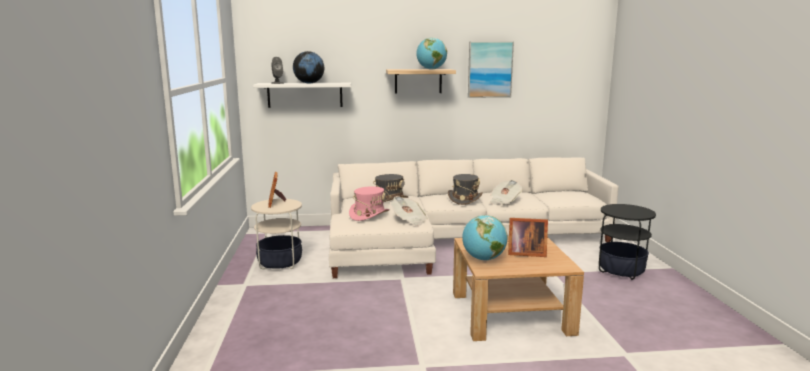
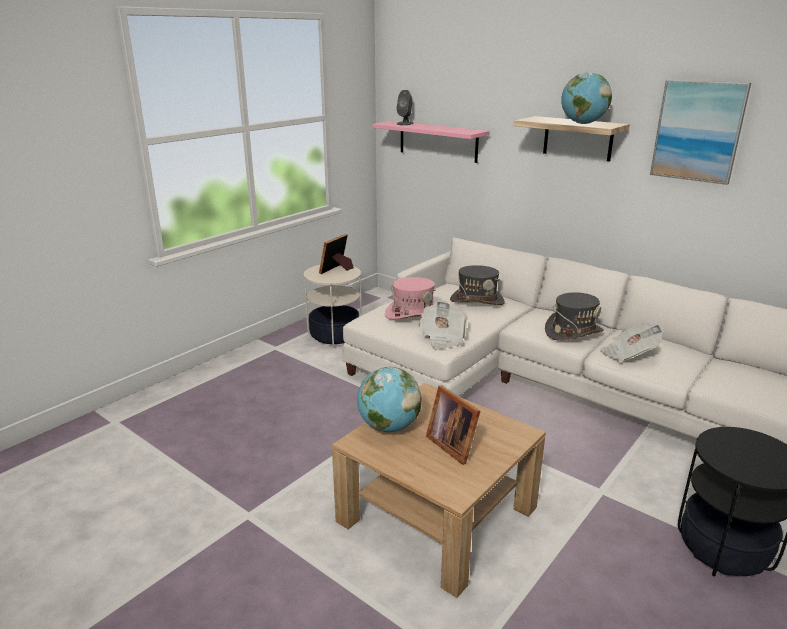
camera: 45 degrees right, 10 degrees up
white shelf [253,83,351,108] -> pink shelf [372,121,490,163]
globe [293,51,324,83] -> none

